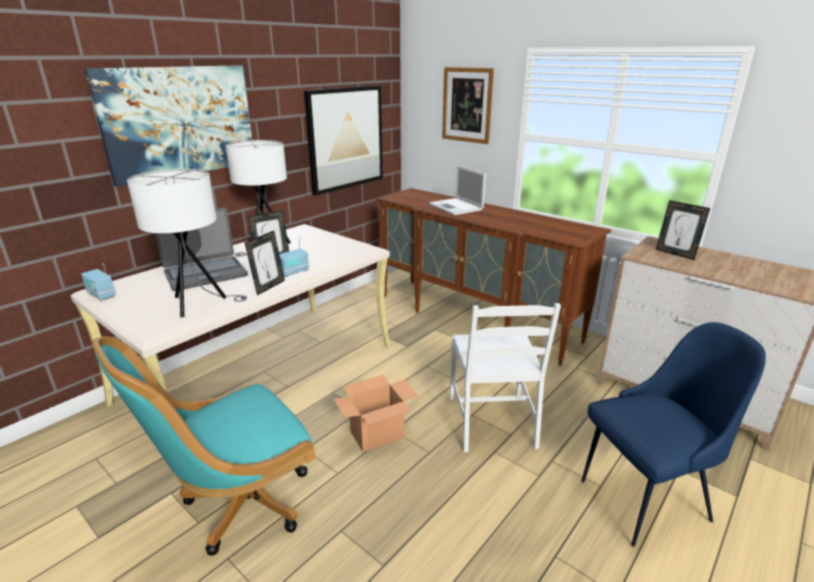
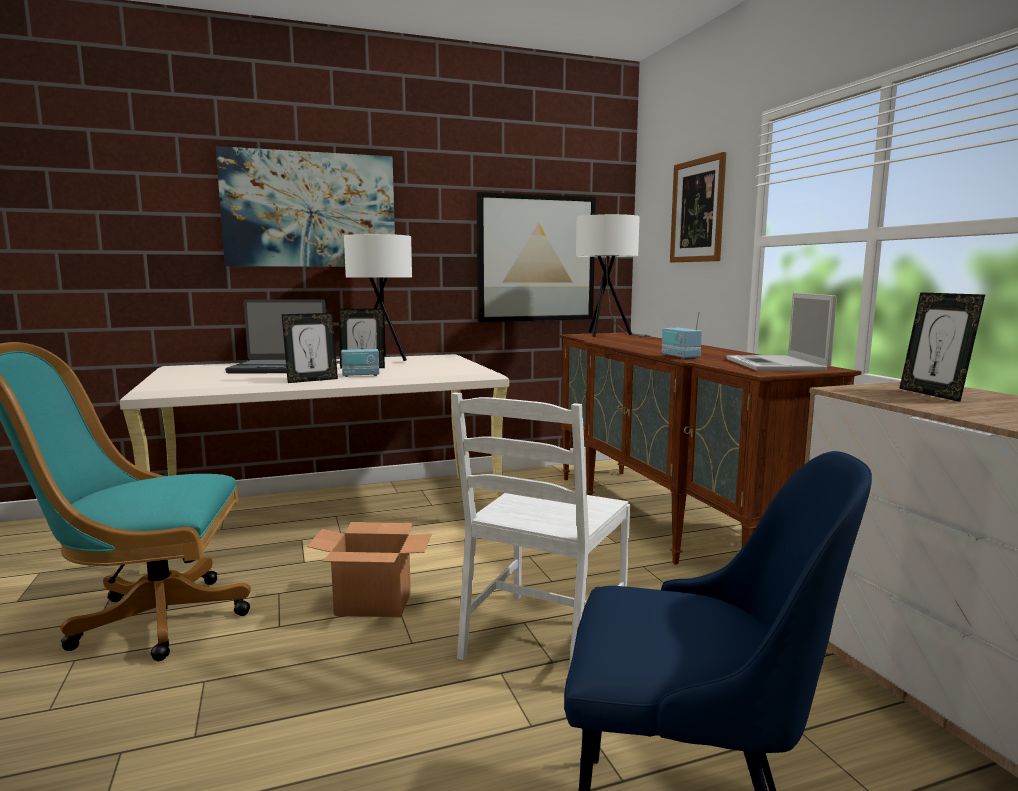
camera: 30 degrees right, 15 degrees down
radio [81,263,116,301] -> radio moved to [662,312,702,359]
white table lamp [127,169,247,317] -> white table lamp moved to [576,214,651,337]
laptop [429,165,486,215] -> laptop moved to [726,293,837,371]

